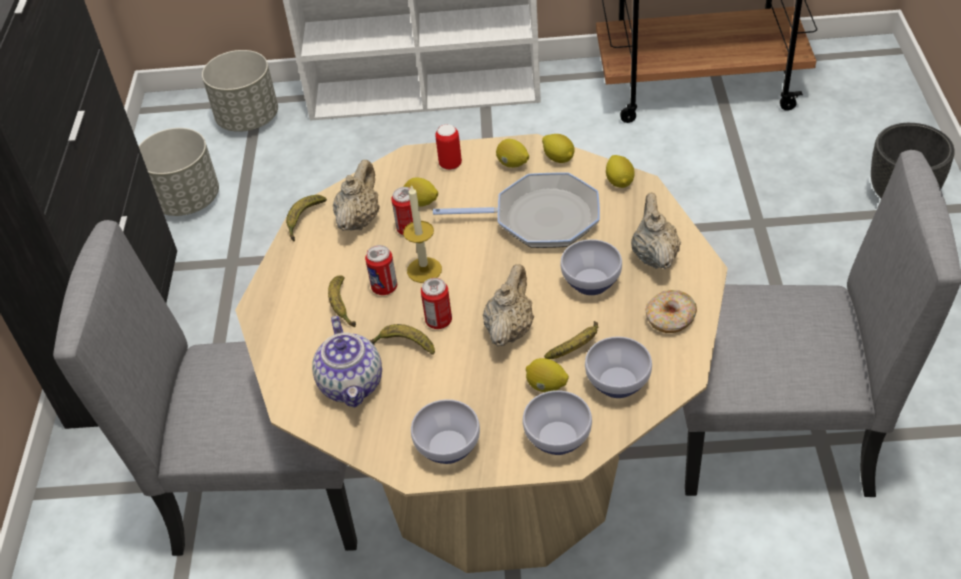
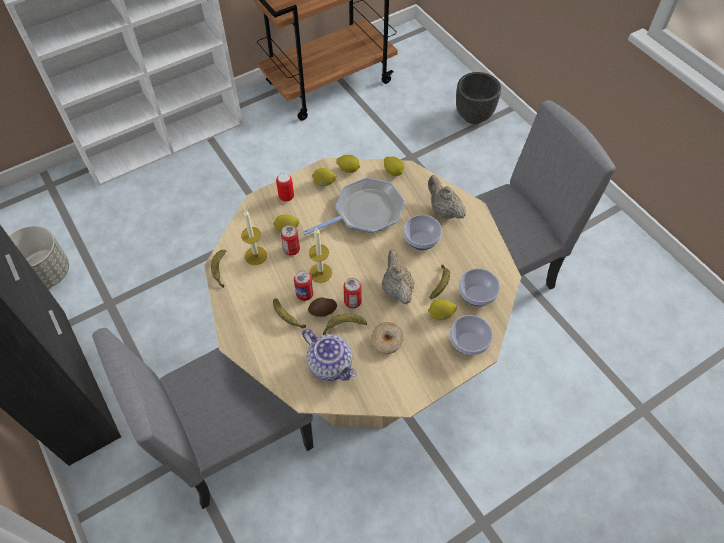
camera: 35 degrees left, 10 degrees up
grey planter [202,50,278,132] -> none
beige teapot [333,160,380,231] -> candle [241,210,267,265]
bowl [411,399,480,464] -> none
donut [646,290,697,333] -> donut moved to [371,322,403,354]
none -> potato [308,298,337,317]

